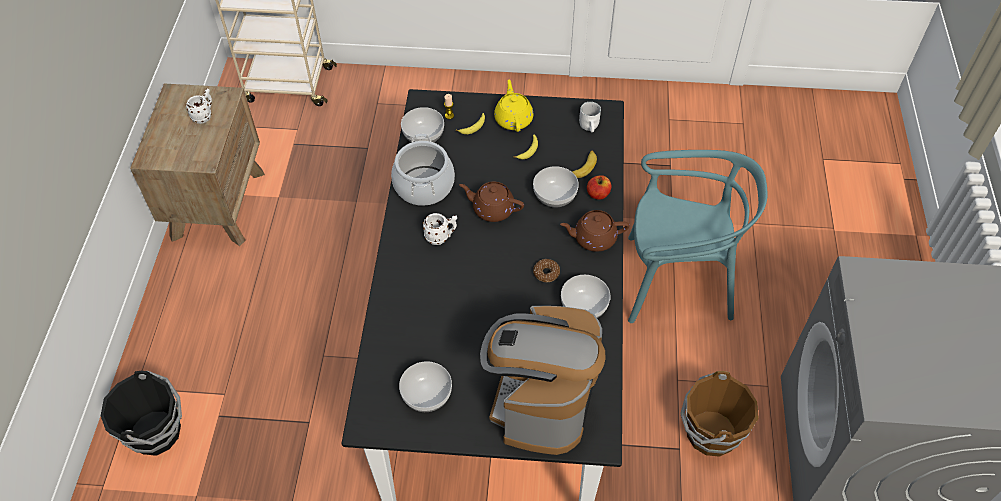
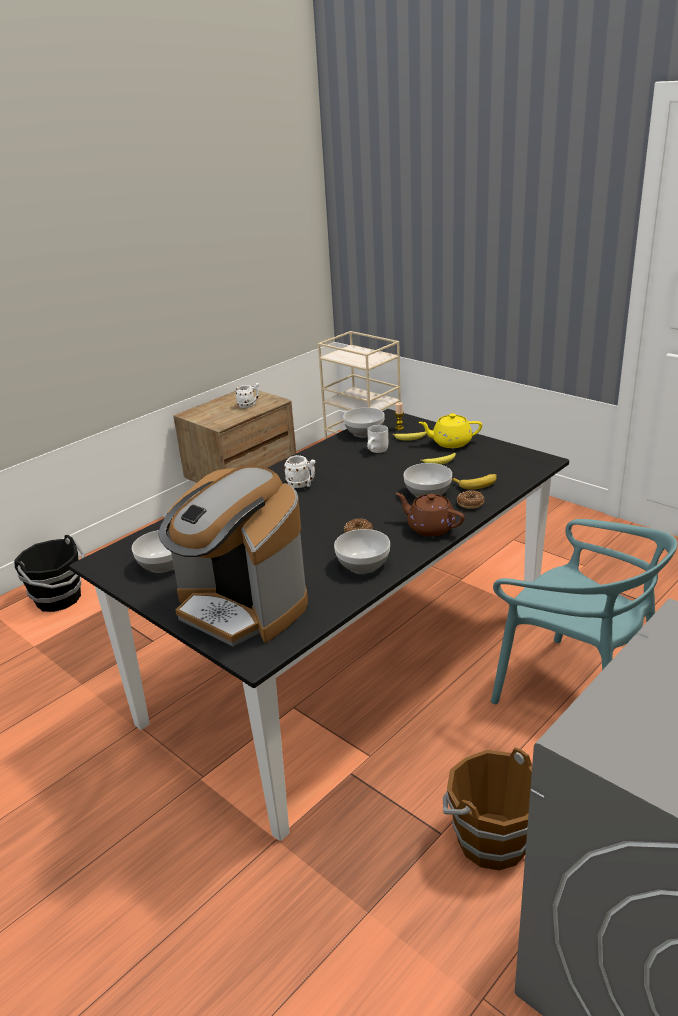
camera: 40 degrees right, 25 degrees down
cooking pot [391,134,455,206] -> none
brown teapot [459,182,524,222] -> none
coffee machine [480,306,605,455] -> coffee machine turned 105 degrees counterclockwise [158,465,308,647]
yellow teapot [494,80,533,132] -> yellow teapot turned 120 degrees counterclockwise [418,413,482,448]
white mug [579,102,601,132] -> white mug moved to [367,425,388,453]
apple [587,175,611,200] -> donut [456,491,485,509]

